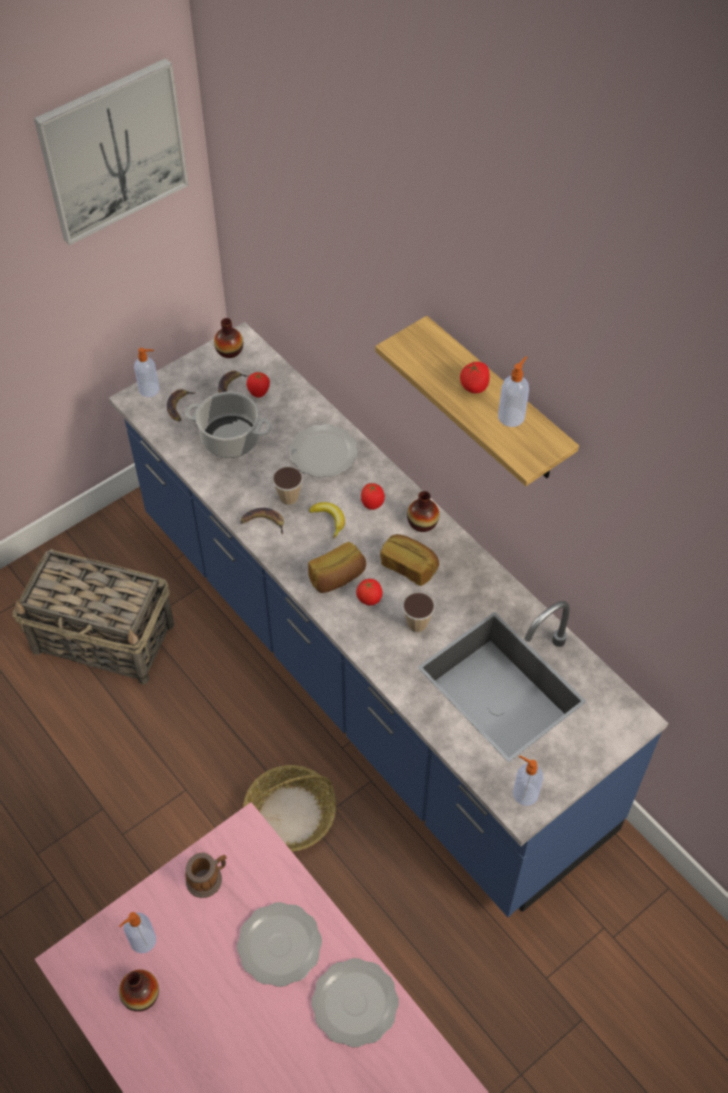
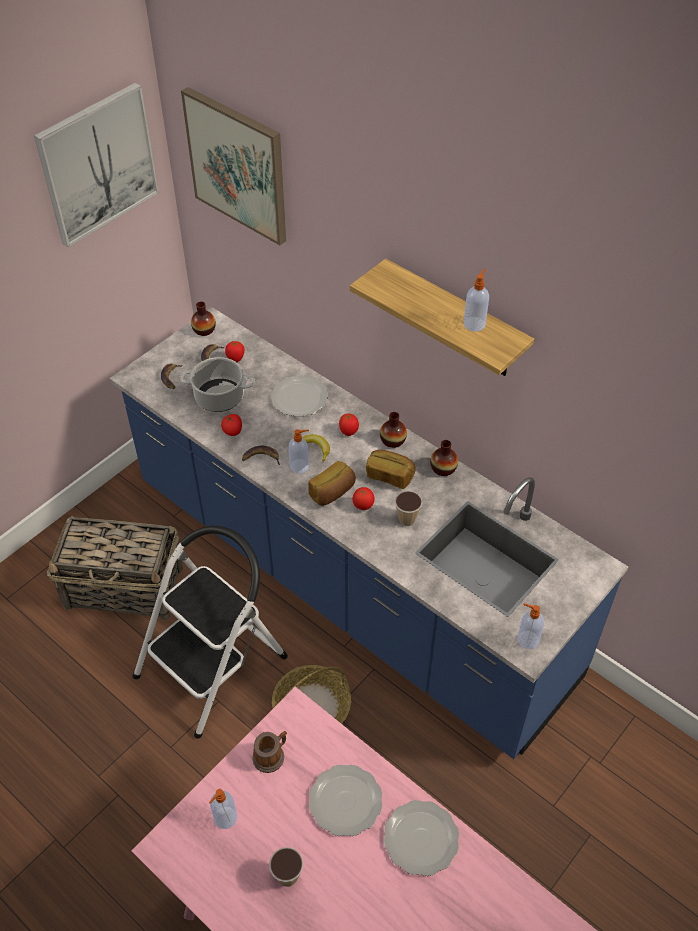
camera: 10 degrees left, 5 degrees down
vase [119,969,159,1012] -> vase moved to [430,440,458,476]
soap dispenser [134,348,159,397] -> soap dispenser moved to [289,429,309,473]
cup [272,466,303,505] -> cup moved to [269,847,303,887]
tomato [460,362,490,393] -> tomato moved to [221,414,242,436]
none -> step ladder [132,526,288,738]
none -> picture [181,87,286,245]

